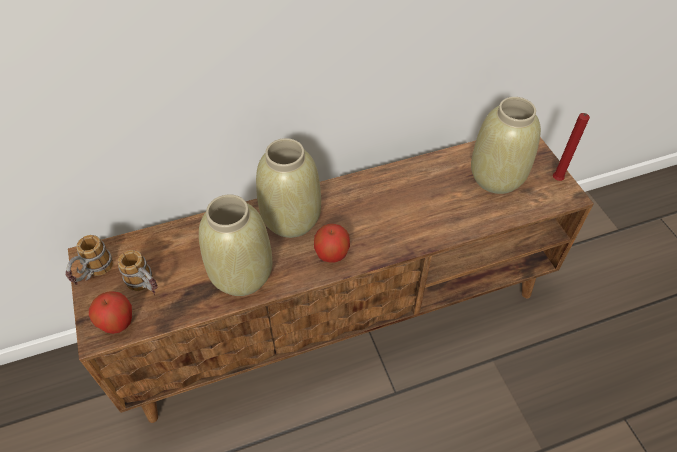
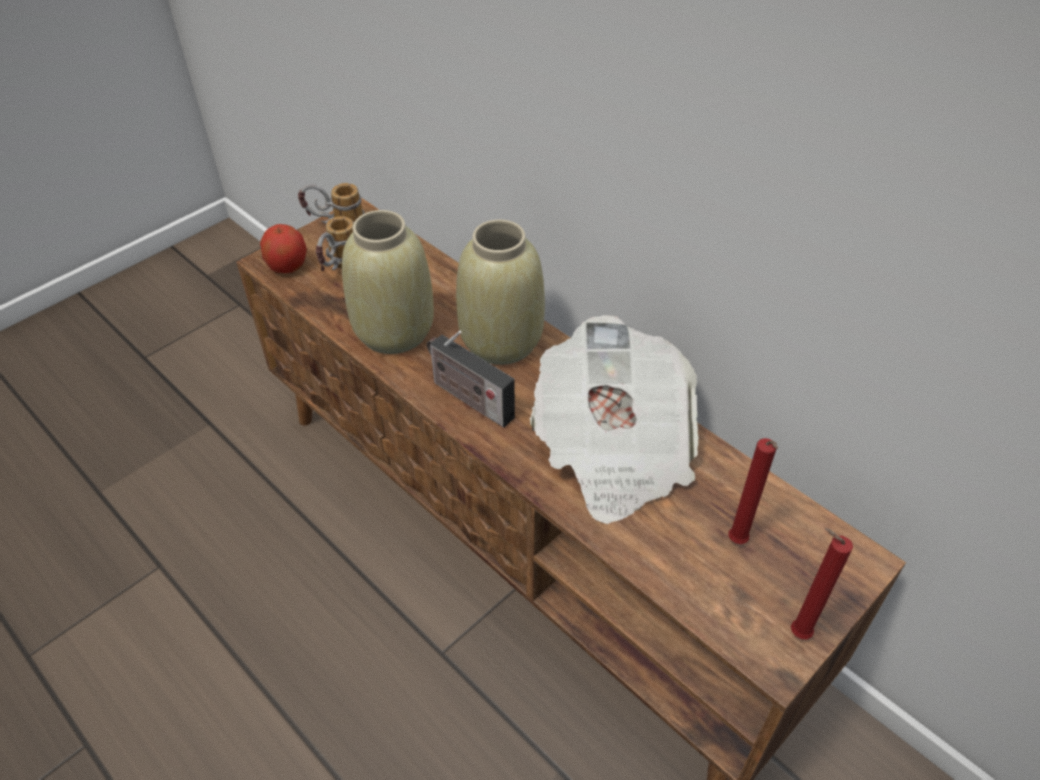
camera: 65 degrees right, 5 degrees down
apple [314,224,350,262] -> radio [427,331,515,427]
beige vase [471,97,541,194] -> red candle [728,438,778,544]
none -> newspaper [530,315,699,524]

